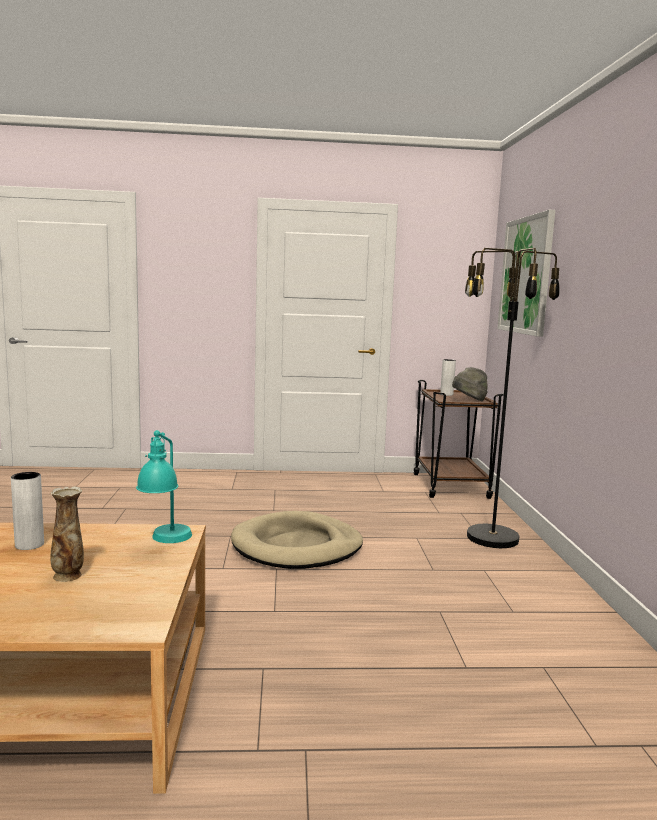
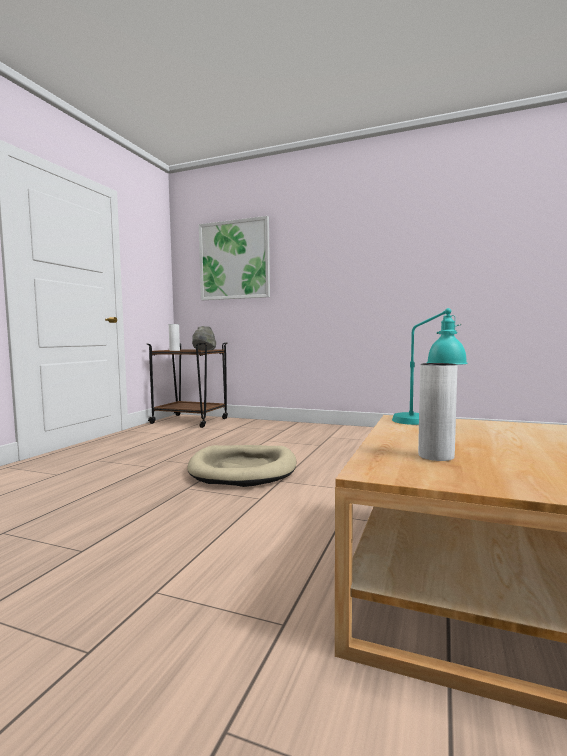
camera: 65 degrees left, 5 degrees down
vase [50,486,84,582] -> none
floor lamp [465,248,559,548] -> none

